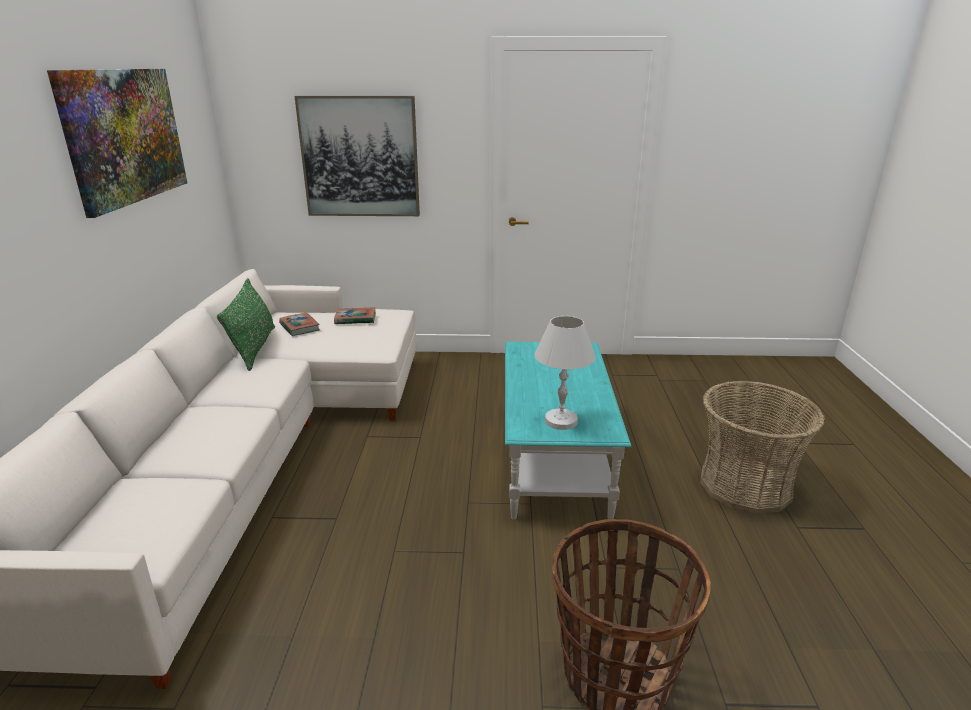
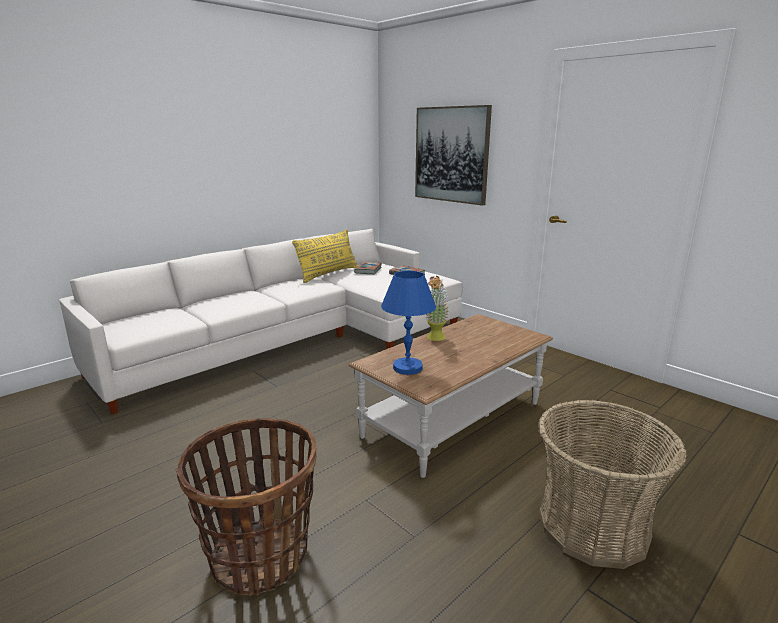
camera: 45 degrees right, 5 degrees down
picture [47,69,187,218] -> none
green pillow [217,278,275,371] -> yellow pillow [292,229,358,283]
turquoise coffee table [505,342,632,520] -> brown coffee table [348,314,553,478]
white table lamp [534,316,596,430] -> blue table lamp [381,271,436,375]
none -> potted plant [425,276,449,341]

